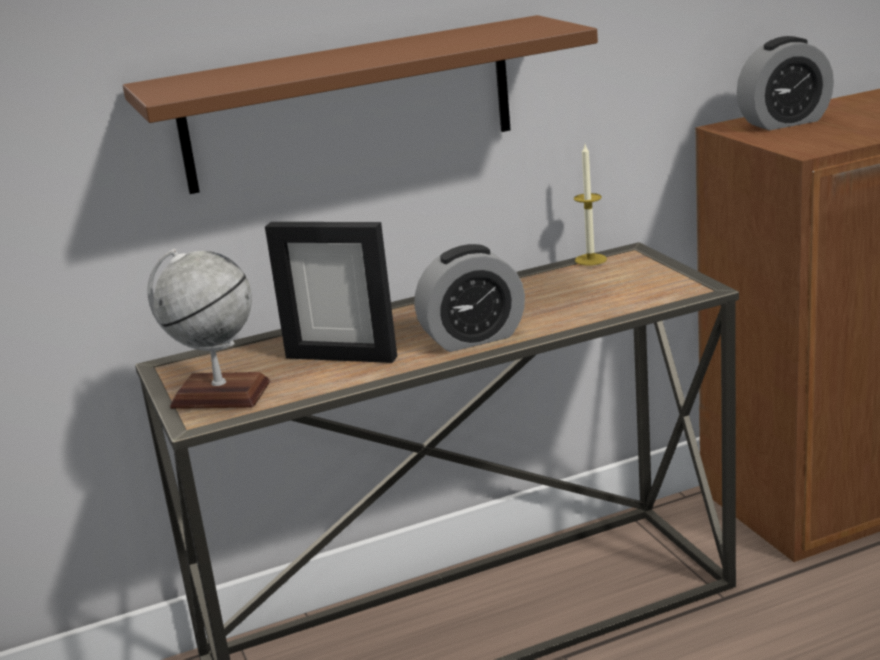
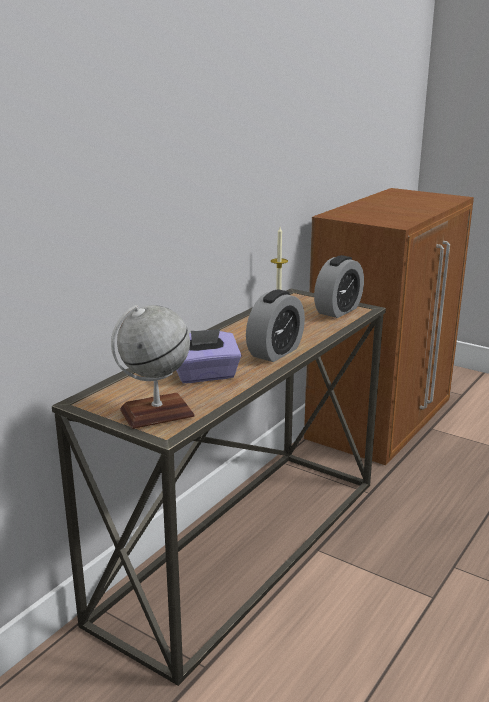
camera: 35 degrees left, 0 degrees up
brown shelf [123,15,598,194] -> none
picture frame [265,222,397,363] -> purple tissue box [176,329,242,383]
alarm clock [737,36,834,130] -> alarm clock moved to [314,255,364,318]

